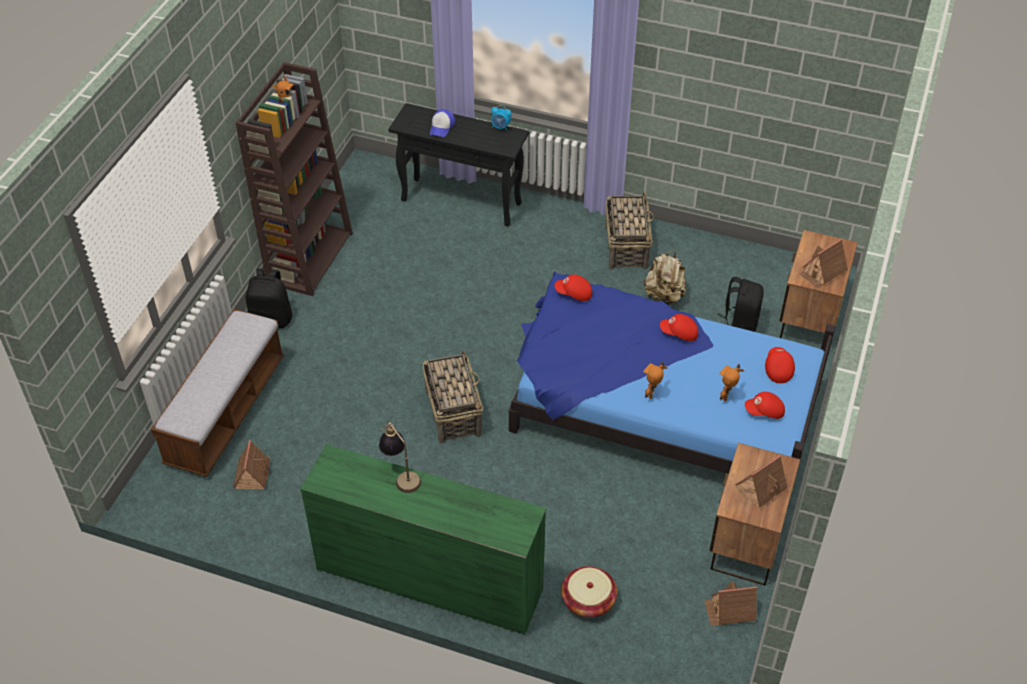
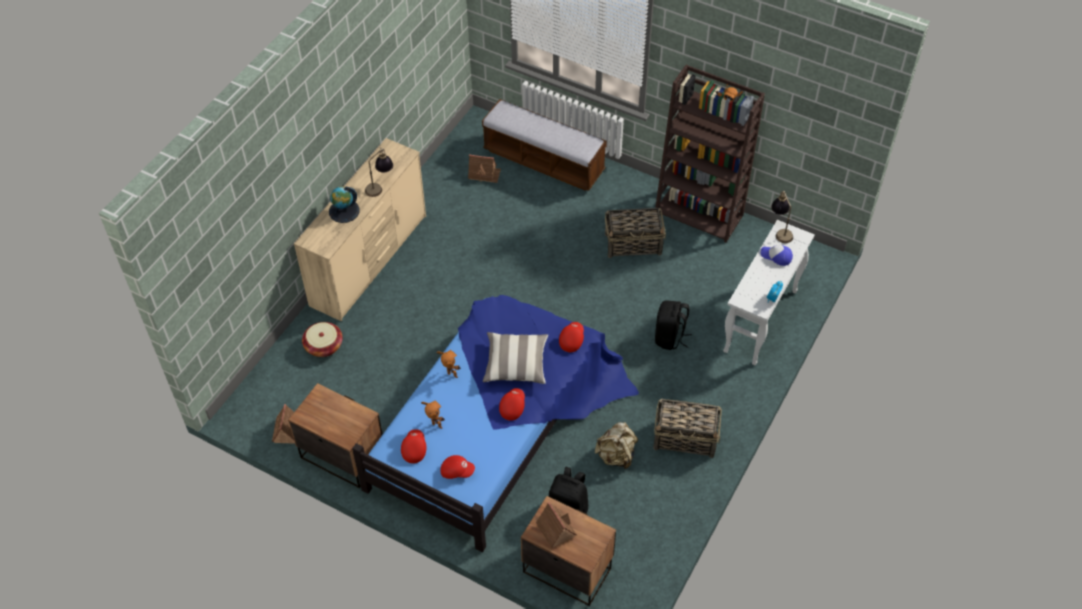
camera: 100 degrees right, 5 degrees up
black backpack [245,268,292,328] -> black backpack moved to [655,300,692,350]
green dresser [300,444,546,636] -> beige dresser [294,138,426,322]
black console table [388,103,529,227] -> white console table [723,220,815,365]
basket [423,350,484,444] -> basket moved to [605,208,666,258]
toy house [735,455,790,508] -> none
none -> globe [329,187,360,223]
none -> pillow [483,332,548,384]
none -> table lamp [771,191,793,243]

